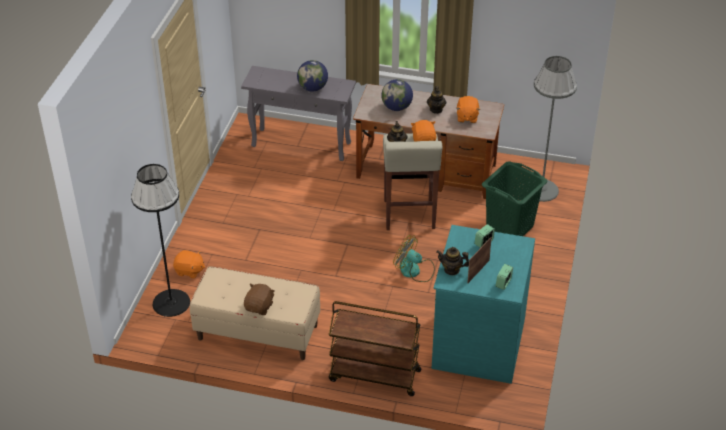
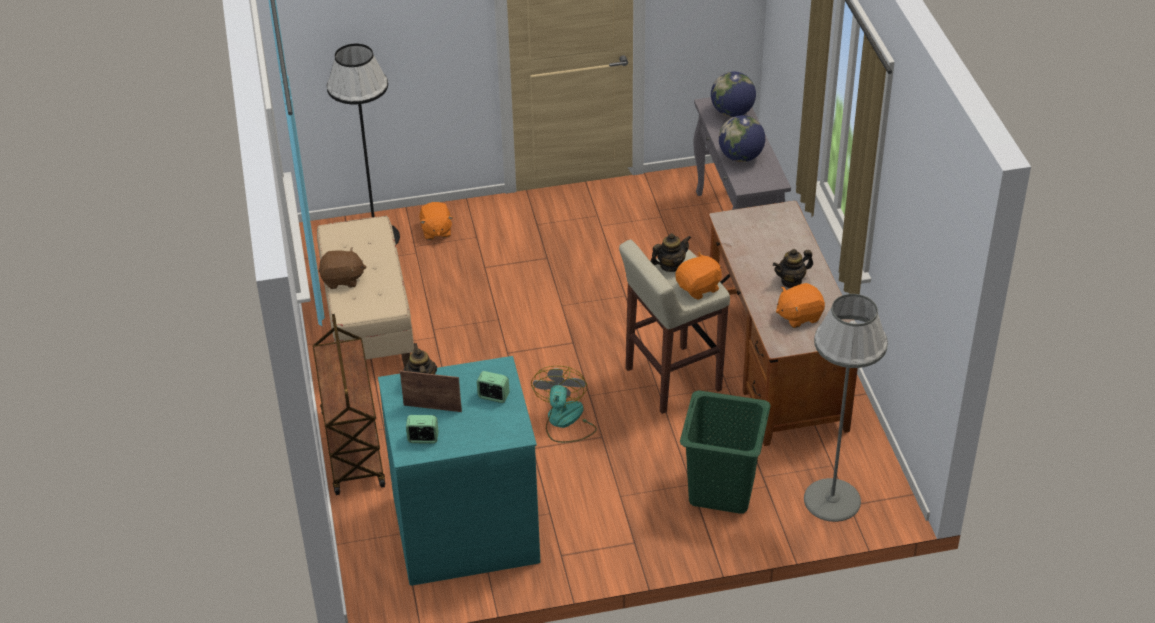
camera: 65 degrees right, 0 degrees up
globe [381,79,413,111] -> globe moved to [711,72,756,117]

